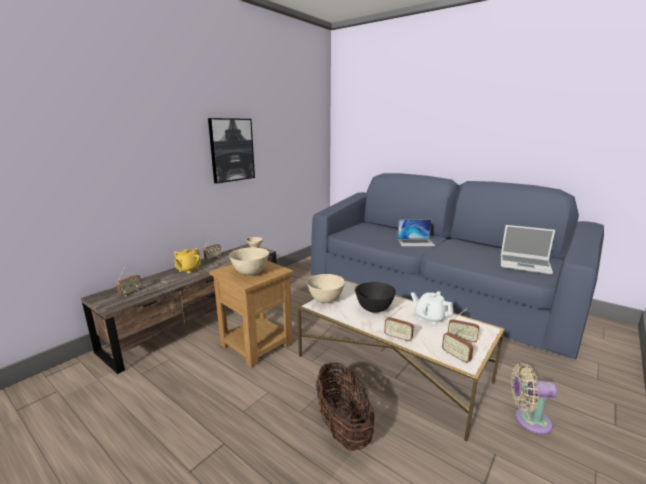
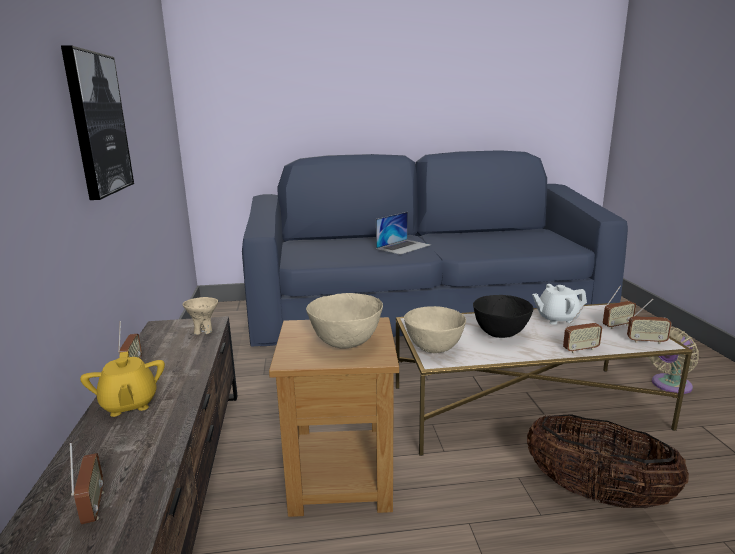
camera: 45 degrees left, 0 degrees up
laptop [501,225,555,274] -> none

